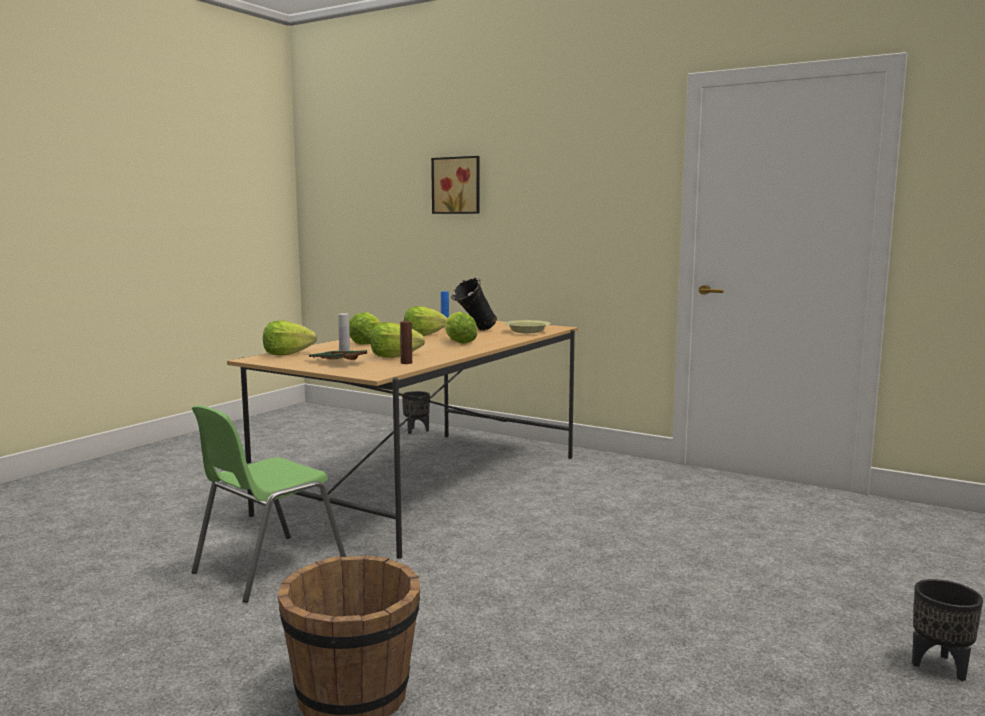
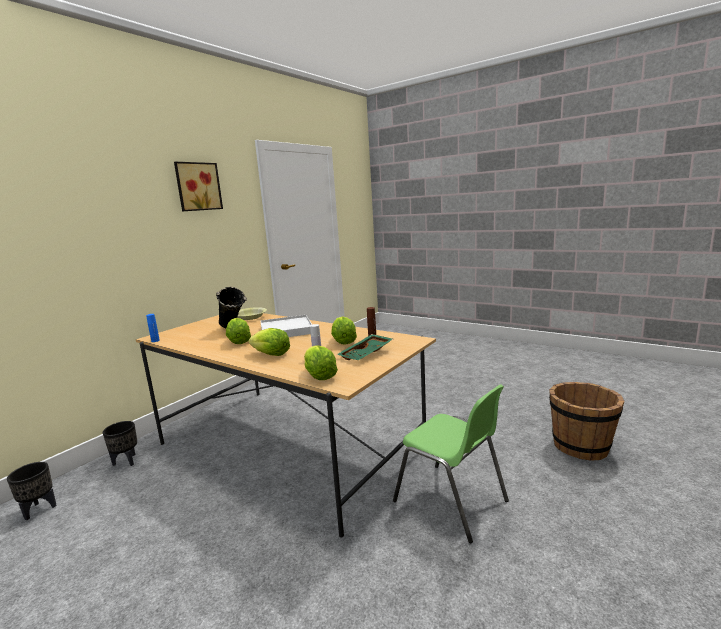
camera: 85 degrees left, 5 degrees up
picture [431,156,480,214] -> picture moved to [174,162,223,211]
lettuce [444,312,477,344] -> white tray [260,315,312,337]
black planter [912,579,983,681] -> black planter moved to [7,462,56,520]

